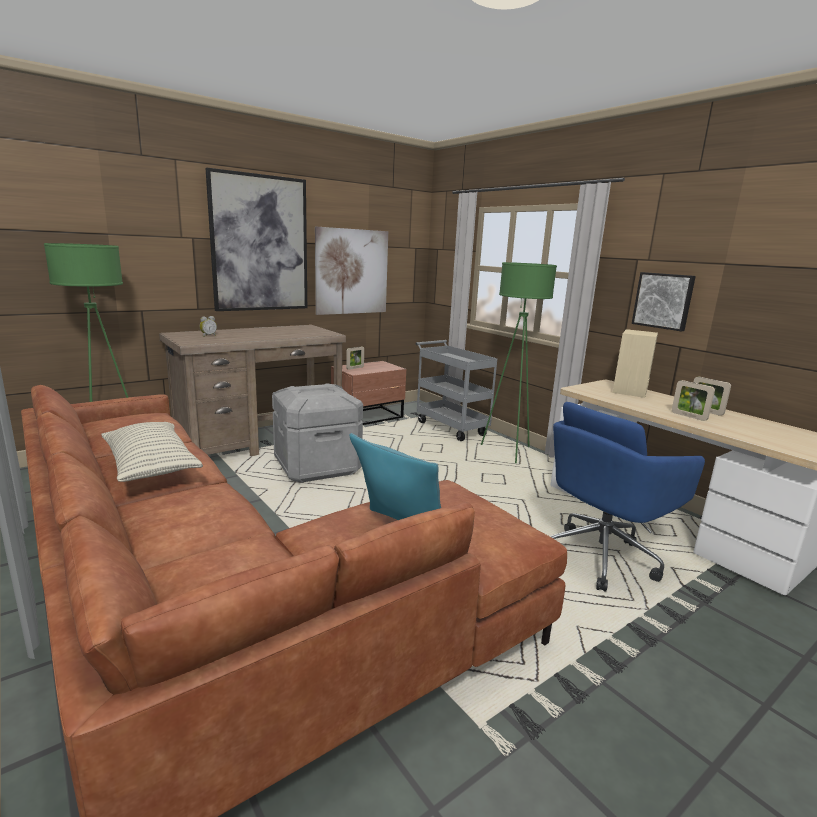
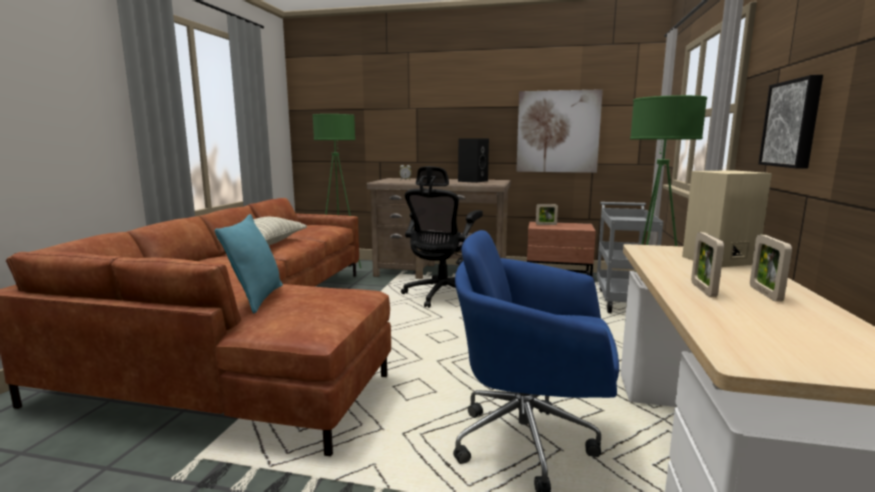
camera: 50 degrees right, 5 degrees down
picture [205,168,307,311] -> none
grey storage box [272,383,363,483] -> office chair [401,166,483,308]
none -> black speaker [458,138,489,183]

